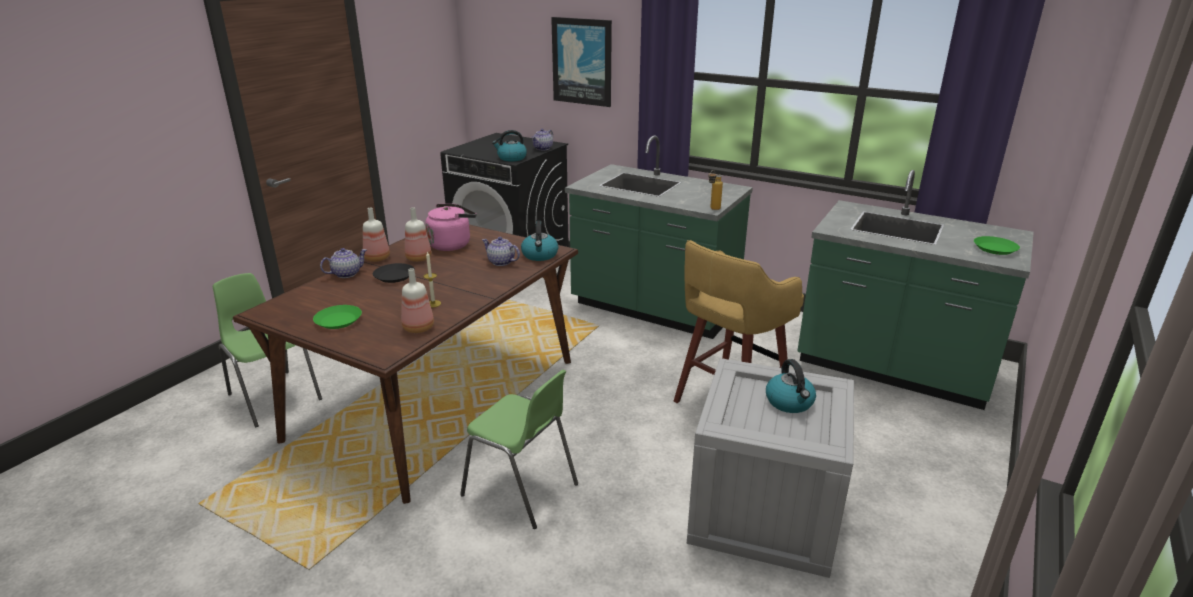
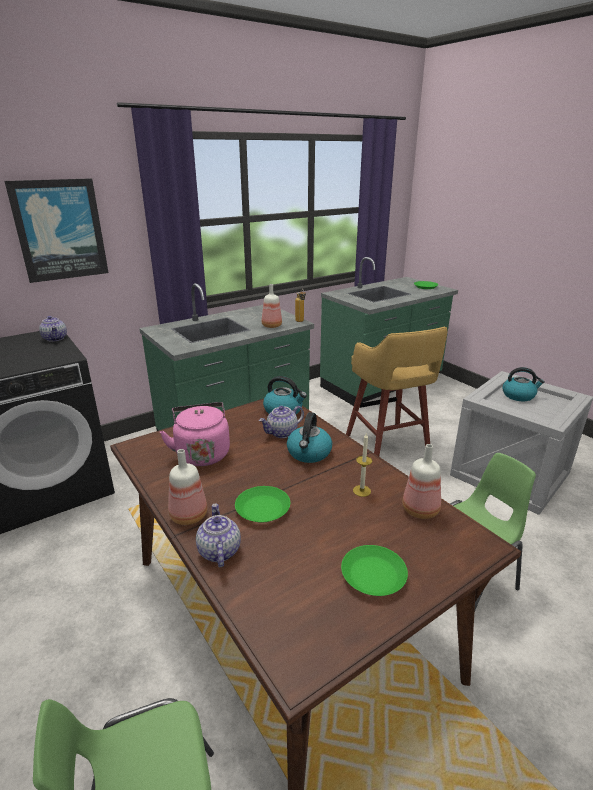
camera: 65 degrees left, 0 degrees up
black plate [373,263,415,283] -> green plate [235,486,290,522]
bottle [405,207,432,262] -> bottle moved to [262,284,282,328]
kettle [492,130,527,161] -> kettle moved to [287,412,332,463]

